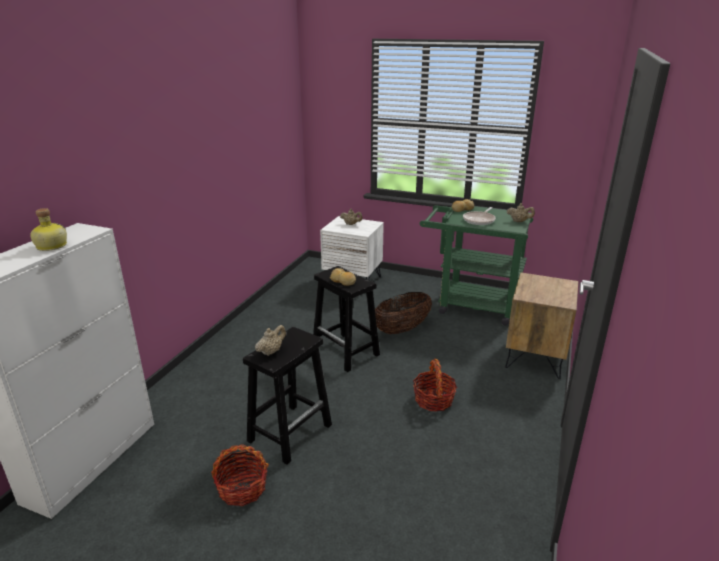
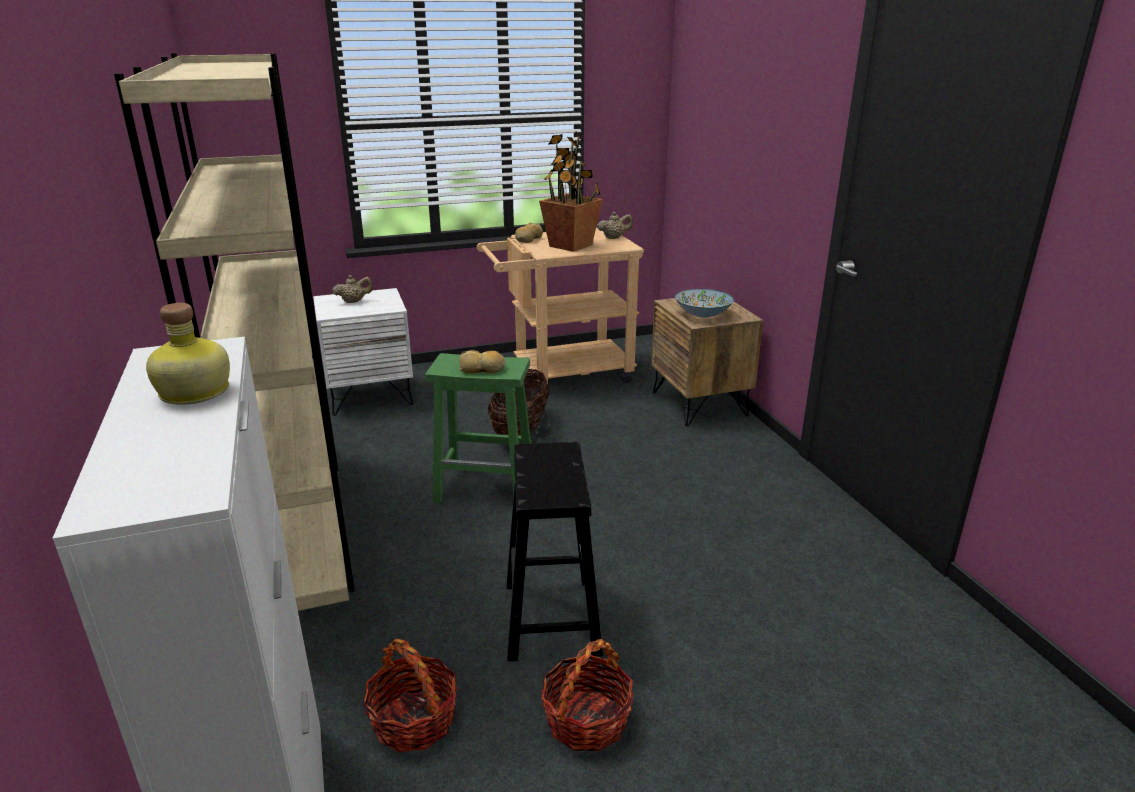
camera: 40 degrees left, 0 degrees up
beige teapot [255,325,286,356] -> none
black stool [313,266,380,372] -> green stool [425,353,532,503]
basket [413,359,457,411] -> basket moved to [363,639,458,753]
green cart [420,205,533,325] -> beige cart [477,228,644,390]
frying pan [463,207,496,225] -> potted plant [539,131,603,252]
none -> beige bookcase [114,53,355,611]
none -> bowl [675,289,734,318]

